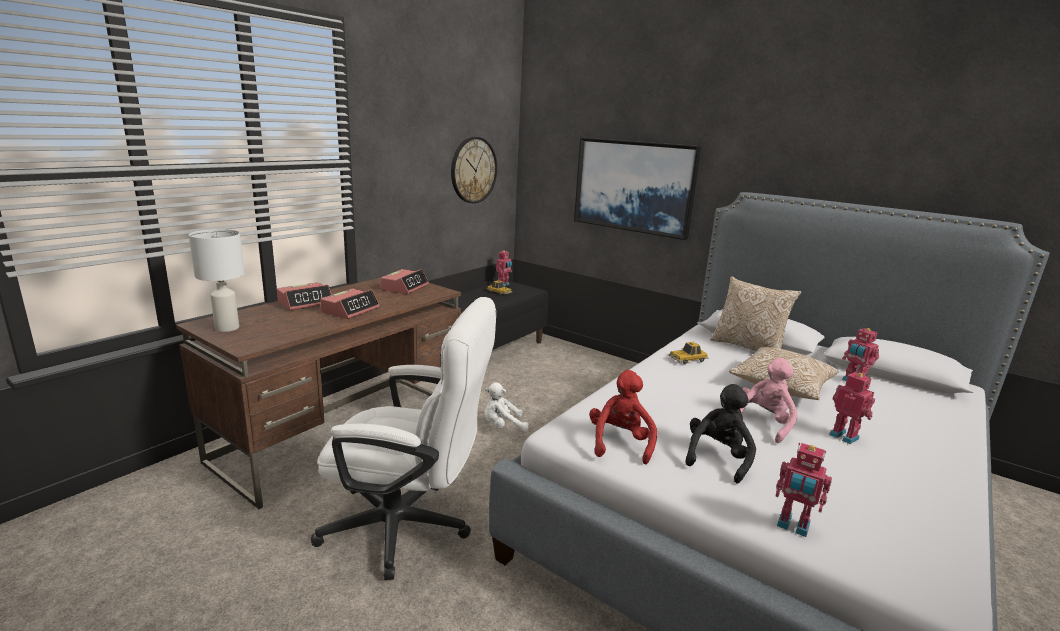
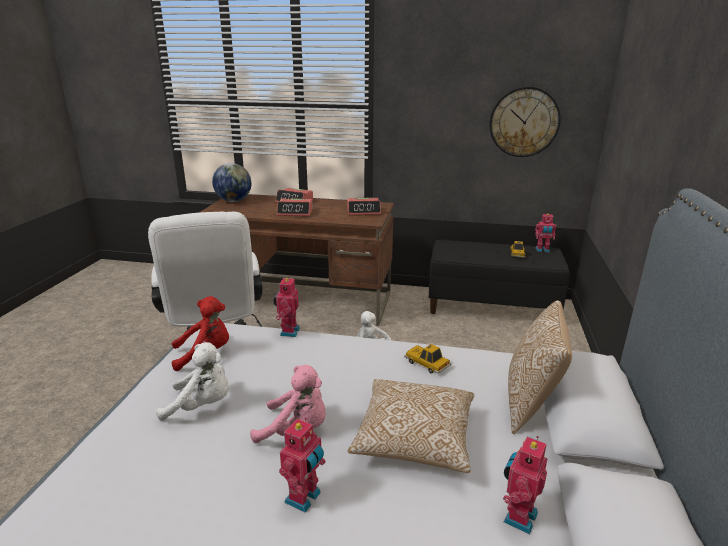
camera: 65 degrees right, 5 degrees up
white table lamp [189,229,245,332] -> globe [212,163,252,202]
picture [574,138,701,240] -> none
black plush toy [685,384,756,484] -> white plush toy [156,342,229,421]
toy robot [775,443,832,537] -> toy robot moved to [273,276,300,337]

